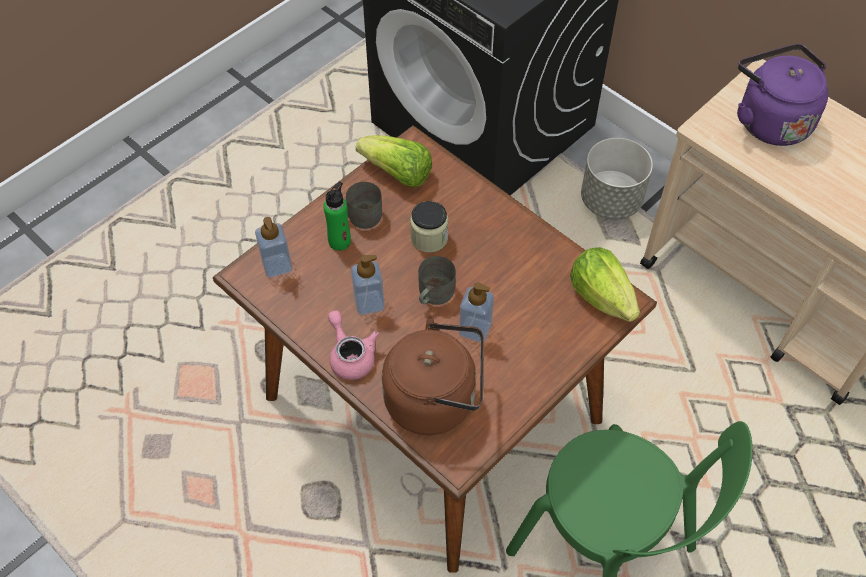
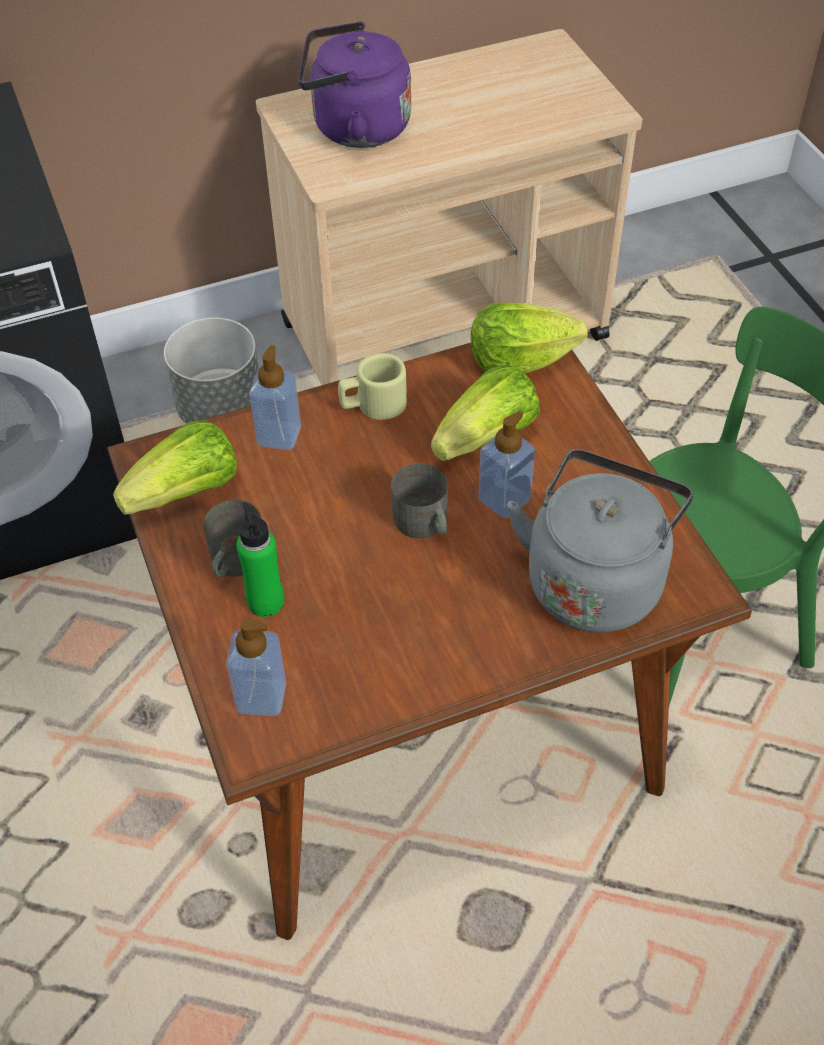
camera: 65 degrees left, 5 degrees down
pink teapot [328,310,379,380] -> none
soap dispenser [351,255,384,315] -> soap dispenser moved to [249,345,301,450]
brown kettle [382,315,484,435] -> grey kettle [507,449,693,632]
jar [410,201,448,253] -> none
none -> beige mug [338,353,407,420]
none -> lettuce [431,365,540,461]

